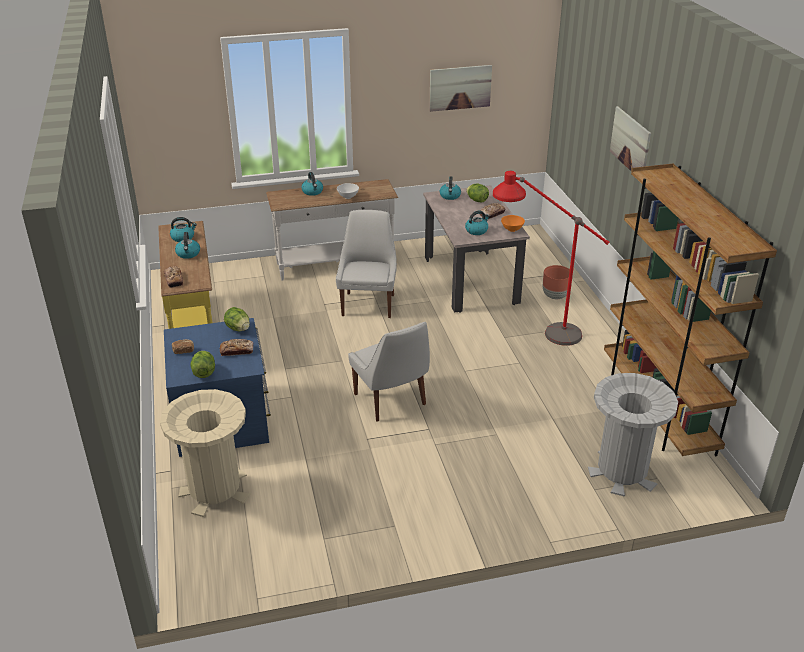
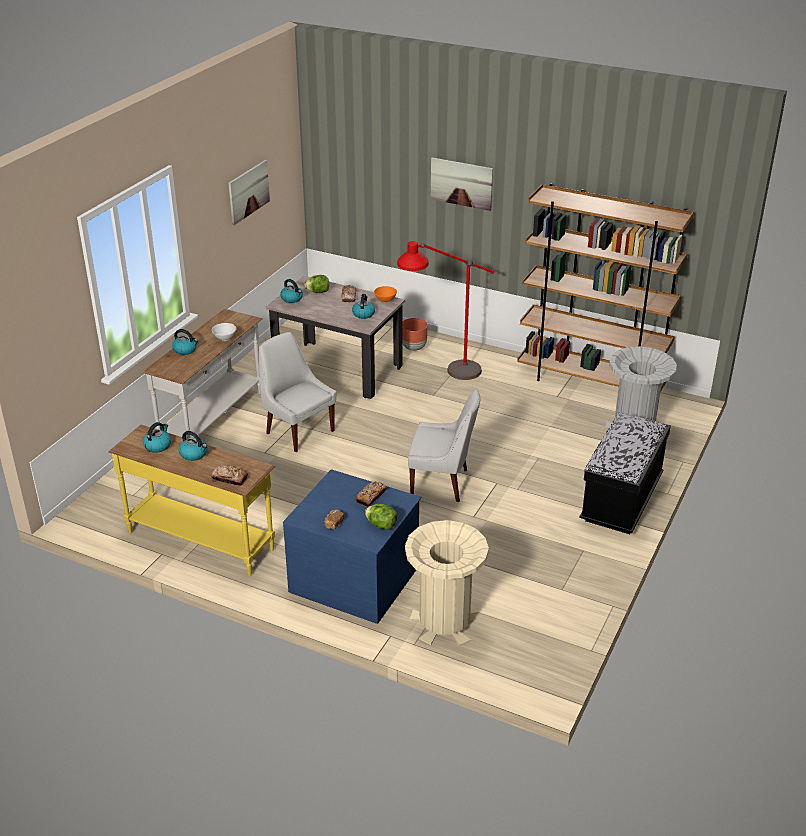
camera: 50 degrees left, 0 degrees up
lettuce [224,307,250,331] -> none
none -> black bench [579,413,671,534]

